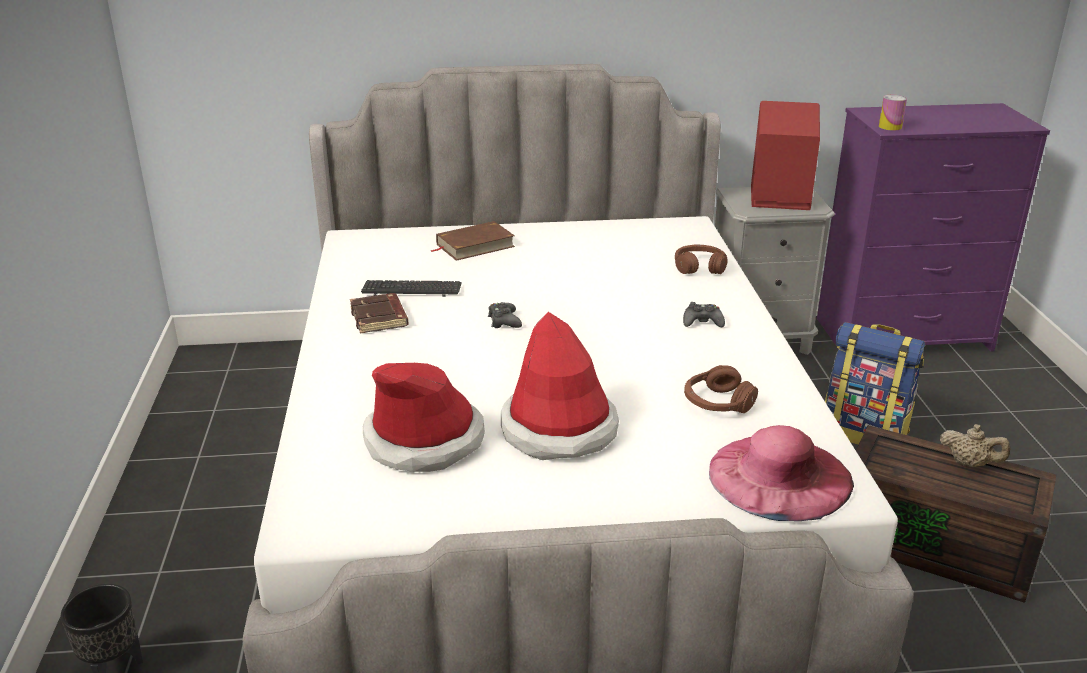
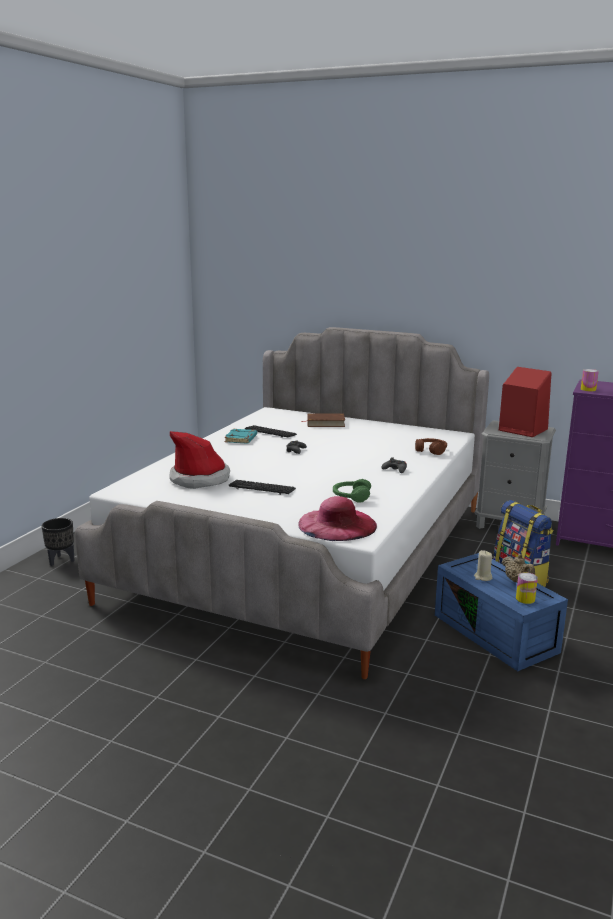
camera: 30 degrees right, 10 degrees down
brown book [350,293,409,334] -> turquoise book [224,429,257,444]
hat [501,312,619,460] -> keyboard [229,480,296,495]
brown headphones [684,365,758,413] -> green headphones [333,479,371,503]
brown storage box [856,425,1056,603] -> blue storage box [435,553,568,671]
none -> beige candle [474,550,492,581]
none -> can [516,572,538,604]

